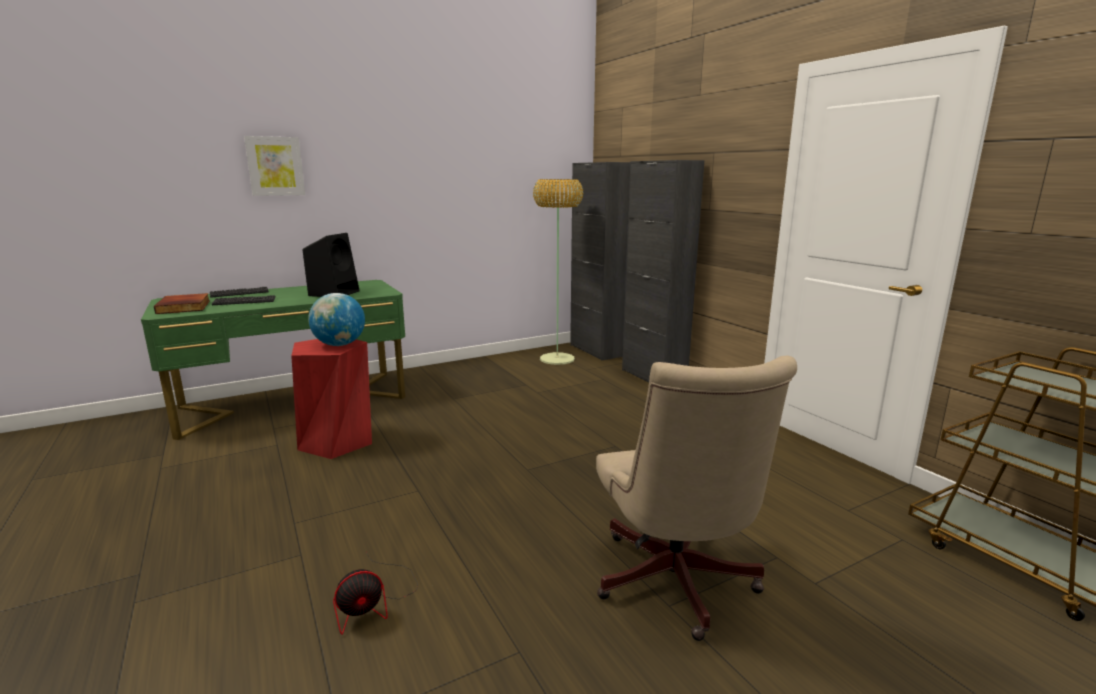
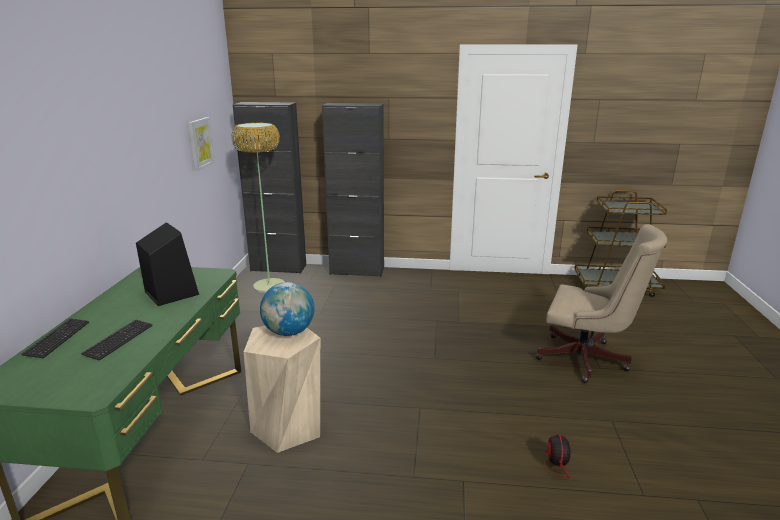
camera: 55 degrees left, 5 degrees up
book [154,293,210,314] -> none
picture [244,136,305,196] -> picture moved to [188,117,215,171]
red stool [291,339,372,459] -> beige stool [244,326,320,453]

